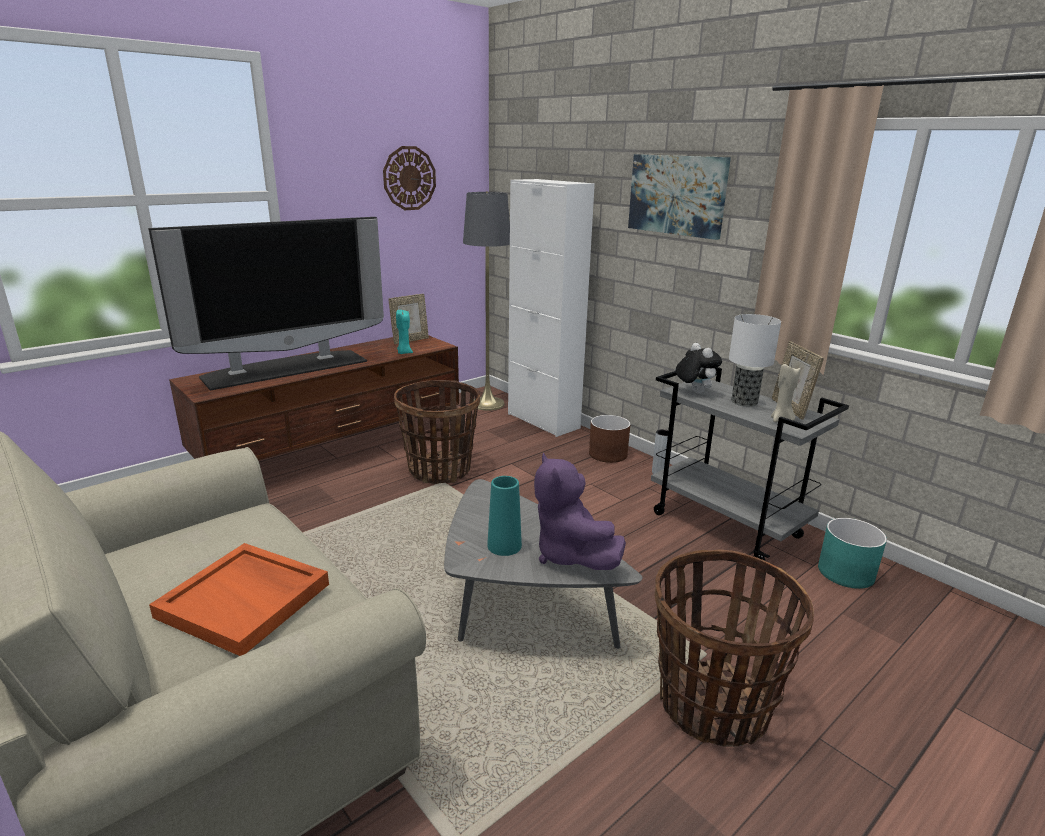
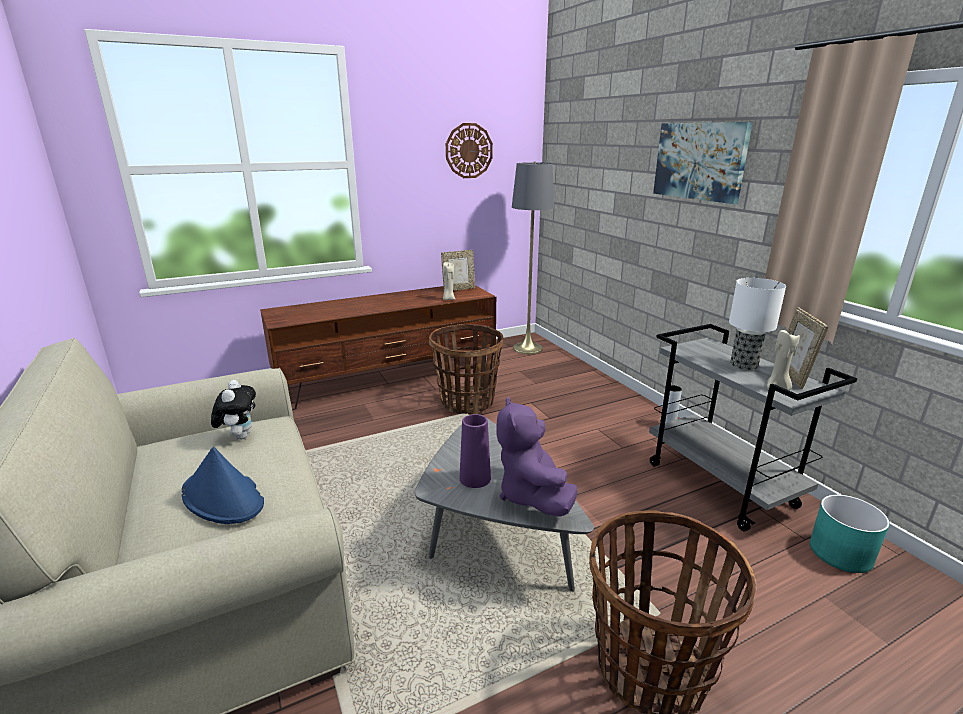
camera: 15 degrees right, 0 degrees up
television [148,217,384,390] -> none
orange tray [149,543,329,656] -> blue hat [182,447,264,524]
turquoise candle [396,310,413,354] -> beige candle [443,262,455,300]
turquoise vase [487,476,522,556] -> purple vase [460,414,491,488]
white cabinet [508,179,595,437] -> none
brown planter [589,415,630,463] -> none
plush toy [676,343,722,394] -> plush toy moved to [211,380,256,440]

